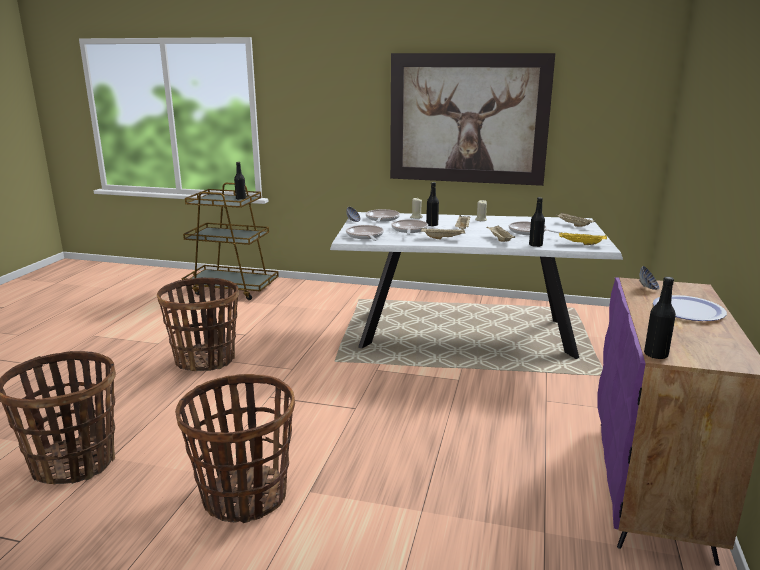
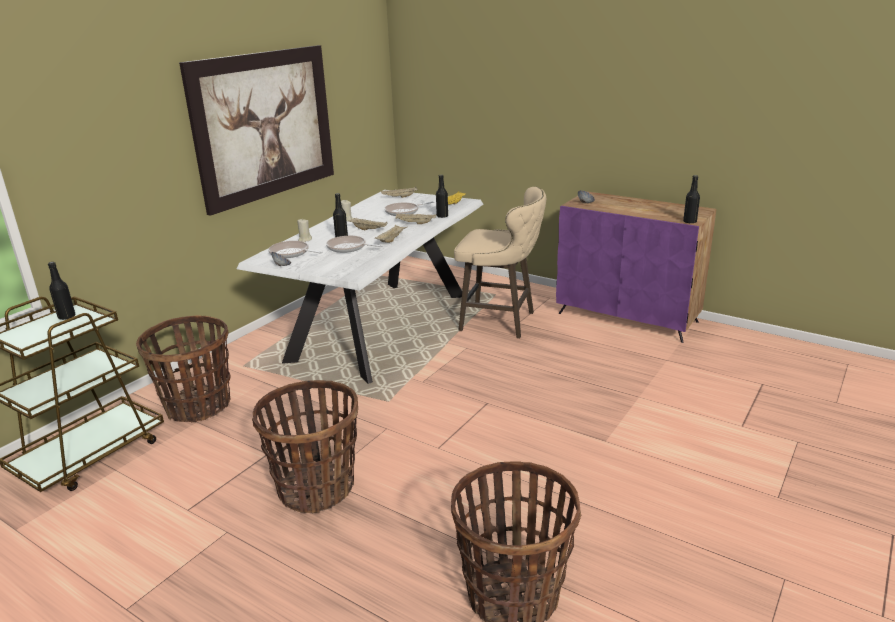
camera: 70 degrees left, 5 degrees up
basket [175,374,295,523] -> basket moved to [136,315,231,422]
frying pan [346,225,384,241] -> none
plate [653,295,727,321] -> none
none -> beige stool [454,186,546,338]

